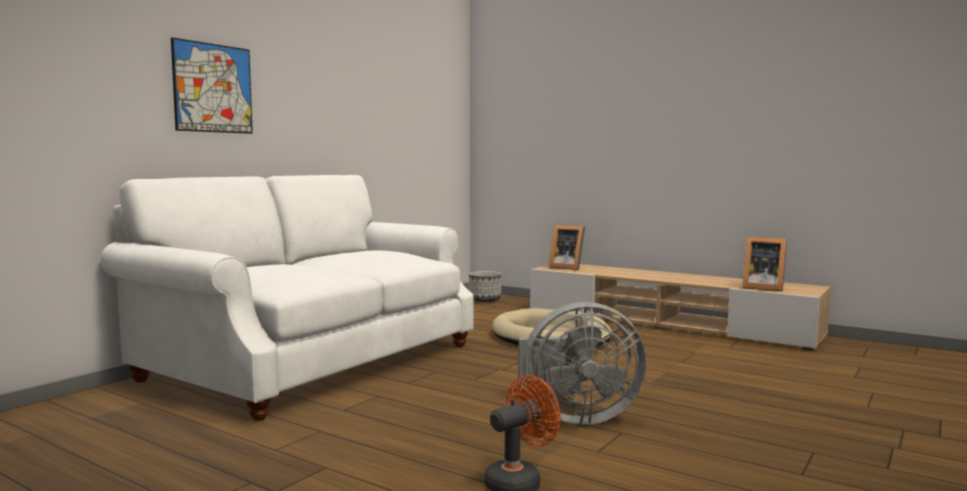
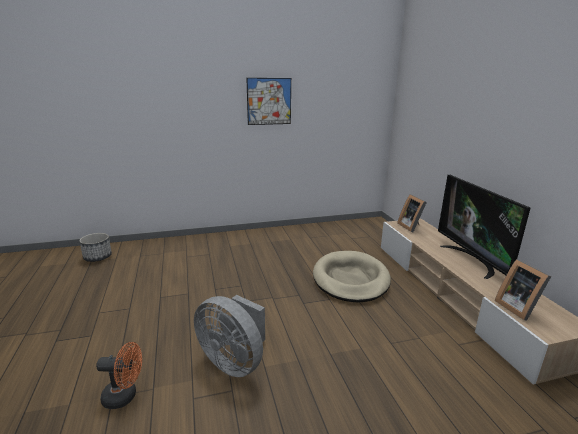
camera: 40 degrees right, 15 degrees up
white sofa [101,175,473,421] -> none
picture [171,37,253,134] -> picture moved to [246,78,291,125]
planter [469,271,501,302] -> planter moved to [79,233,112,262]
none -> television [438,175,530,279]

